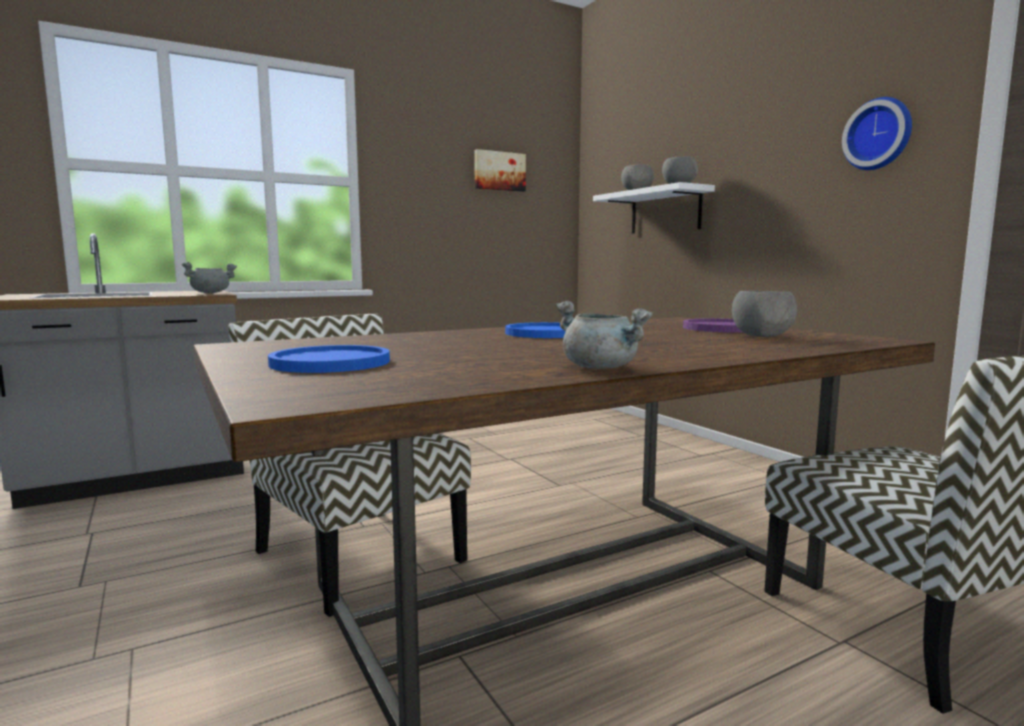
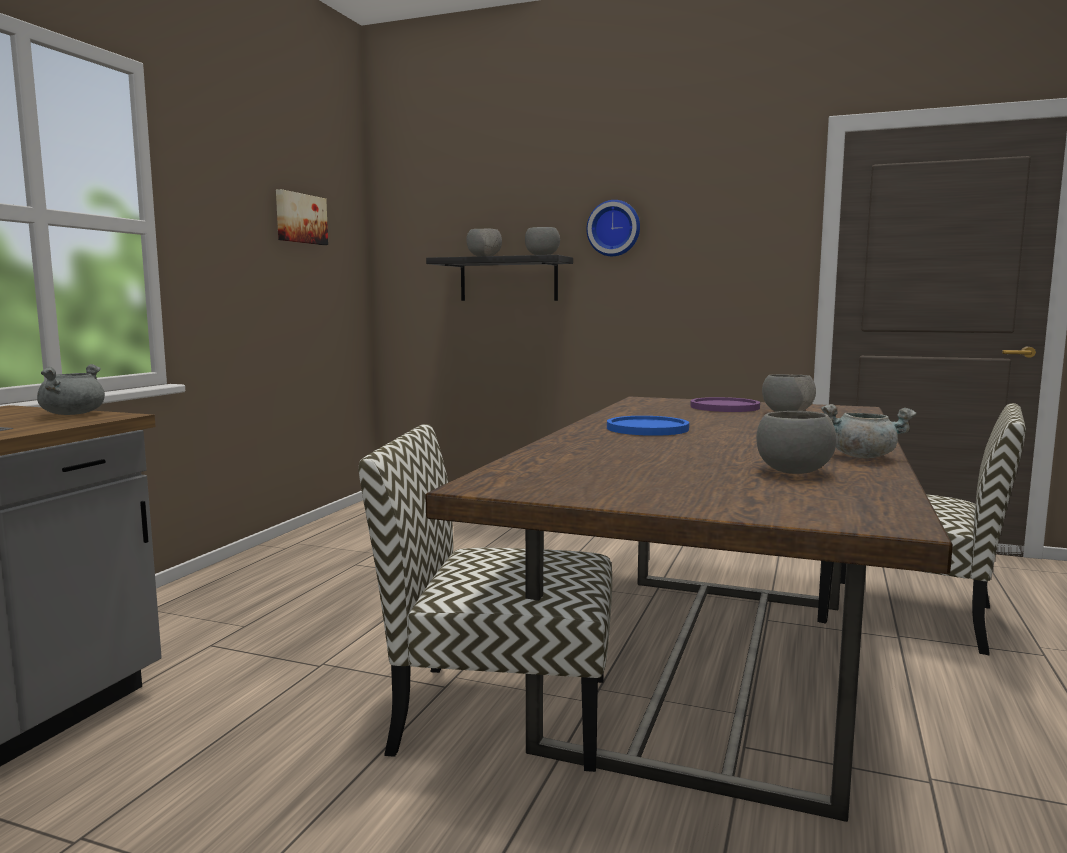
camera: 40 degrees left, 0 degrees up
blue plate [268,345,390,373] -> none
white shelf [593,182,715,234] -> black shelf [426,255,573,301]
wall clock [842,97,912,170] -> wall clock moved to [587,200,640,256]
none -> grey bowl [756,411,836,474]

